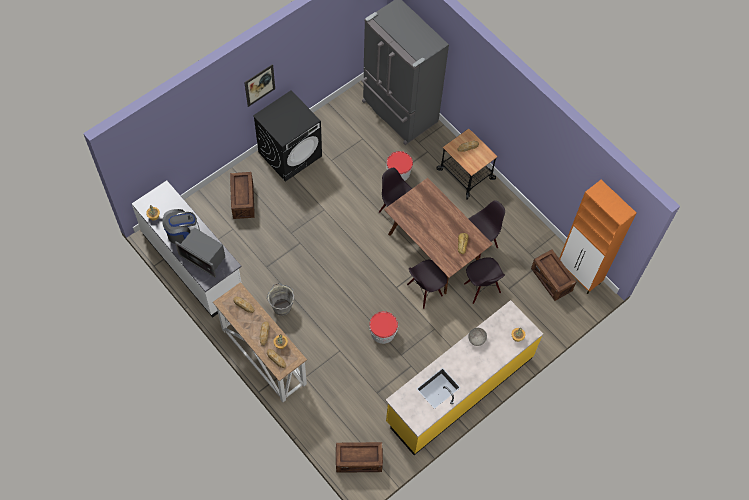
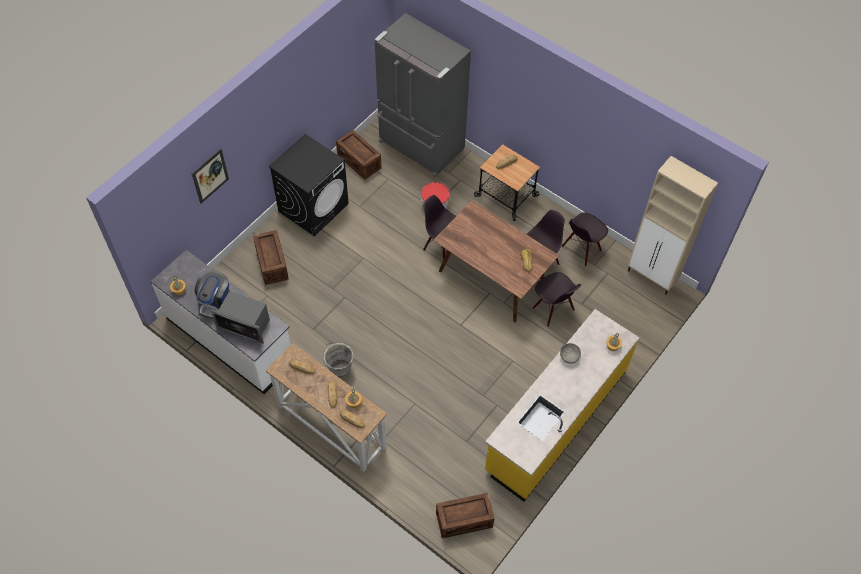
camera: 10 degrees left, 5 degrees down
coffee machine [162,209,200,244] -> coffee machine turned 135 degrees clockwise [195,270,229,319]
picture [244,64,275,107] -> picture moved to [192,149,229,204]
bucket [369,311,398,344] -> none
black chair [407,260,447,309] -> black chair moved to [562,212,608,267]
crate [531,249,576,301] -> crate moved to [336,130,382,180]
orange cabinet [559,180,636,294] -> beige cabinet [628,156,718,295]

